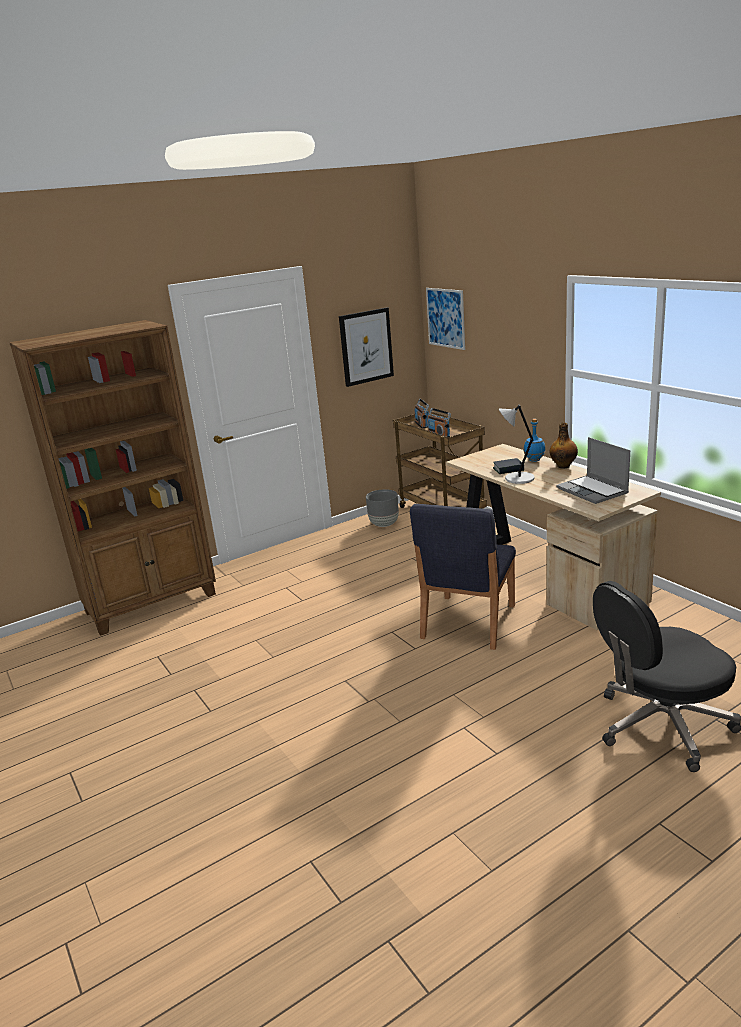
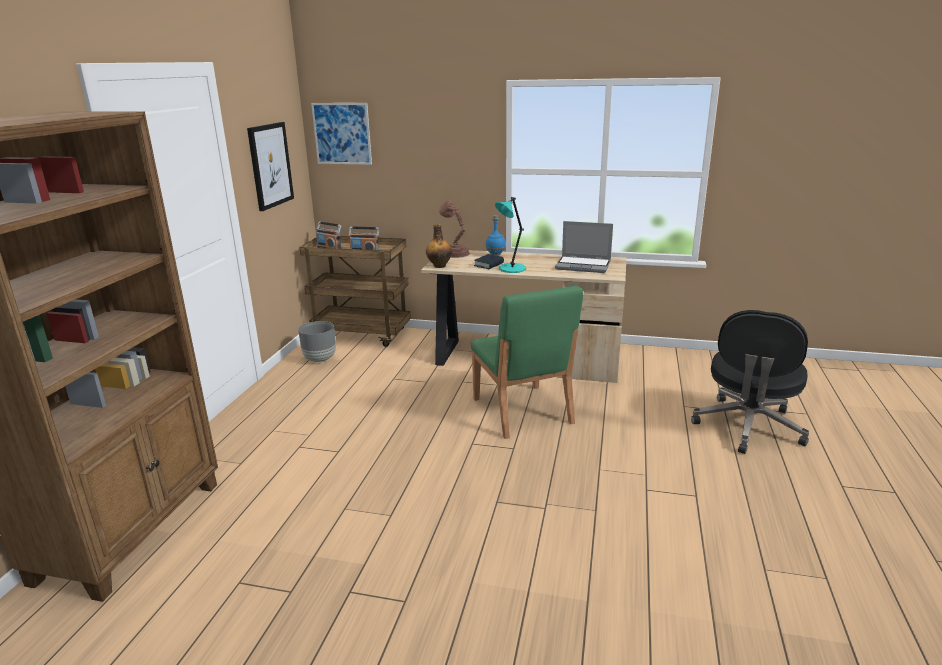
camera: 45 degrees left, 0 degrees up
blue chair [410,504,516,650] -> green chair [471,286,583,439]
grey table lamp [499,405,534,484] -> turquoise table lamp [495,197,526,273]
bottle [550,423,578,469] -> bottle moved to [426,224,452,268]
none -> brown table lamp [439,199,470,258]

